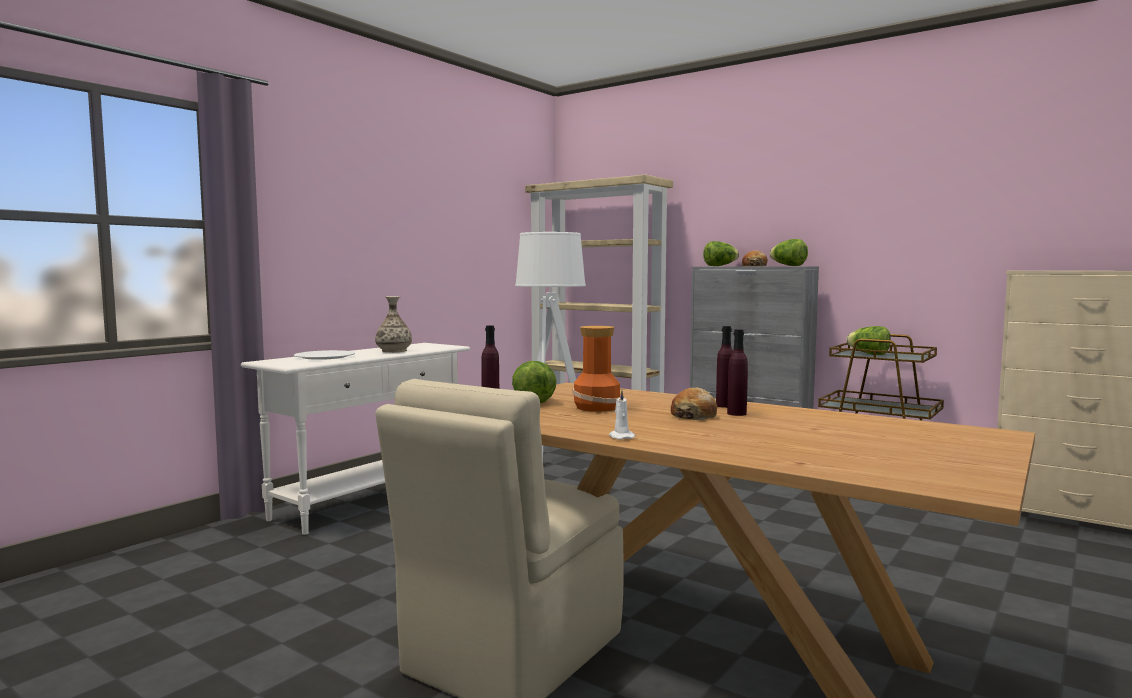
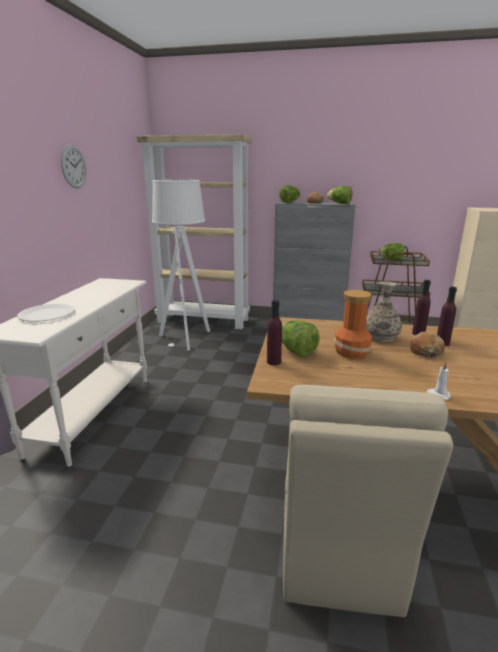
camera: 25 degrees left, 15 degrees up
vase [375,296,412,352] -> vase moved to [366,281,402,342]
none -> wall clock [61,145,87,188]

